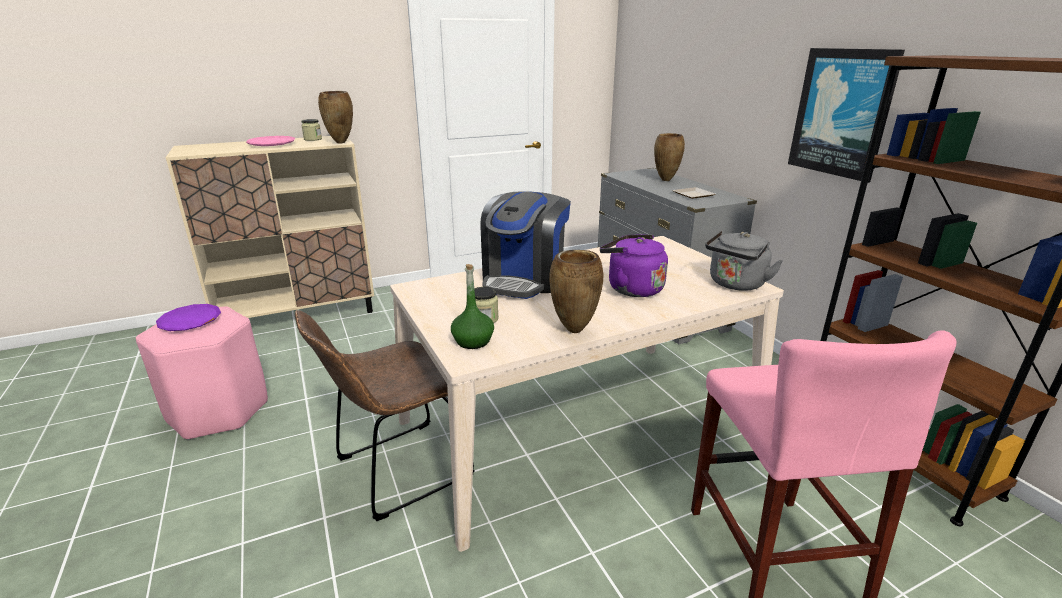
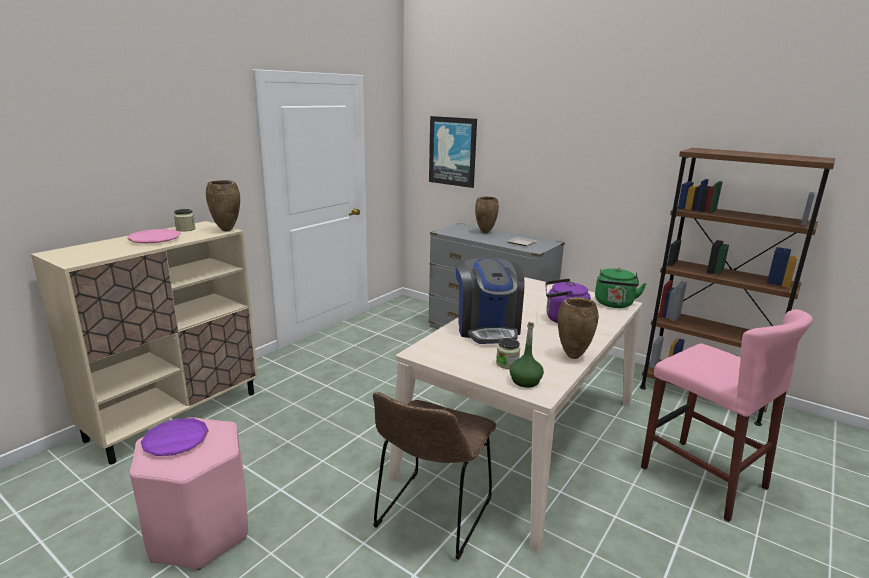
camera: 30 degrees left, 5 degrees down
grey kettle [705,231,783,291] -> green kettle [595,268,646,308]
picture [788,48,905,183] -> picture moved to [429,116,477,188]

